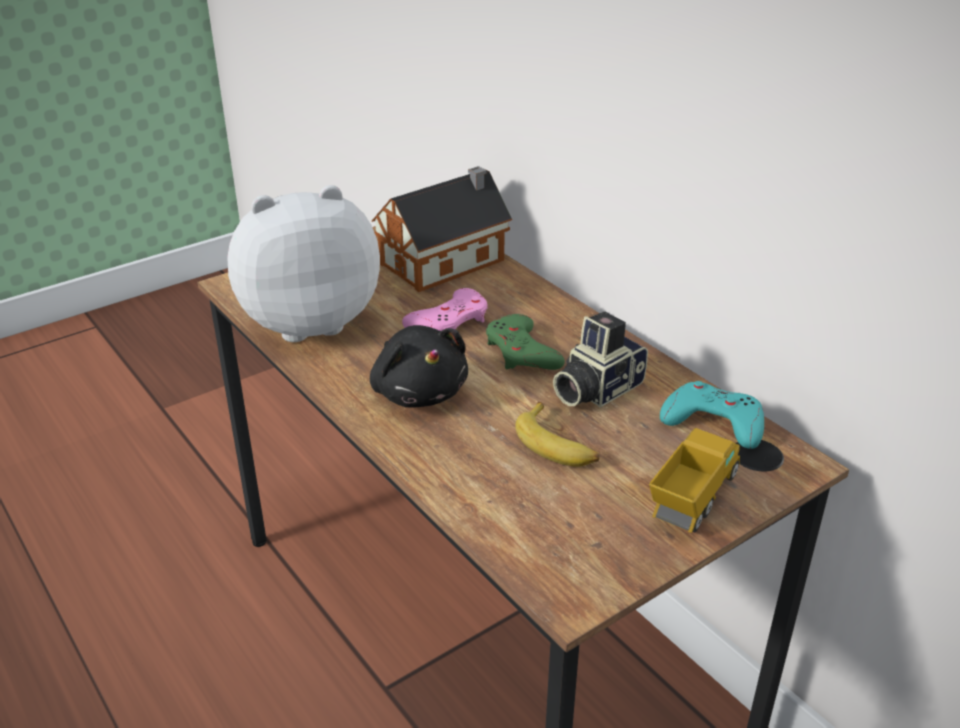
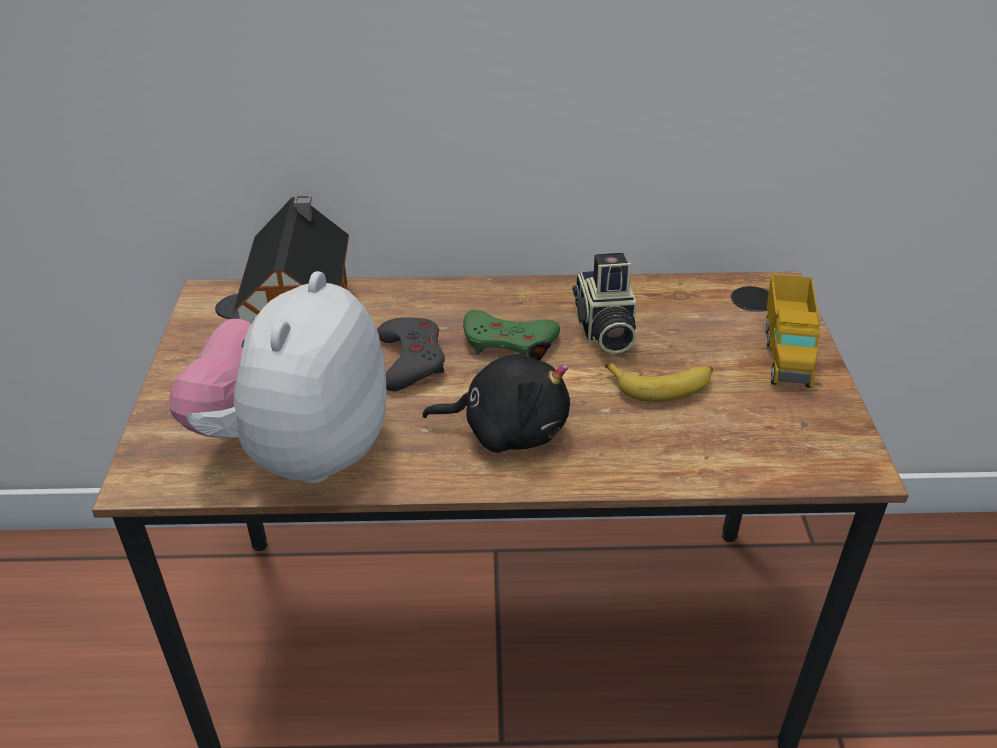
camera: 55 degrees left, 5 degrees up
pink game controller [402,288,488,331] -> grey game controller [377,317,445,391]
toy truck [649,428,740,533] -> toy truck turned 150 degrees counterclockwise [766,275,820,388]
turquoise game controller [660,381,764,449] -> none

